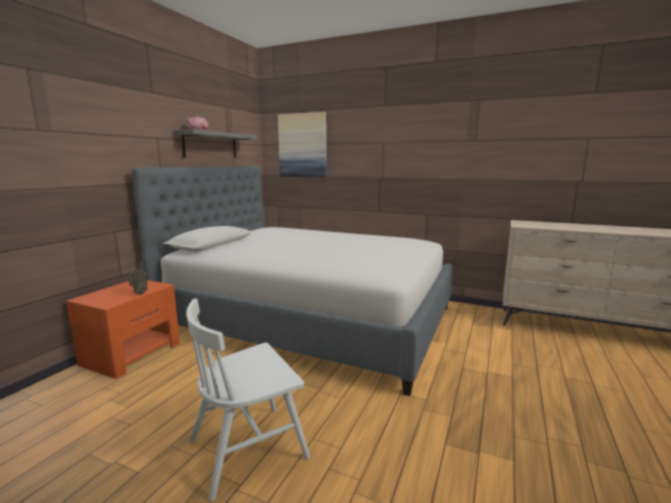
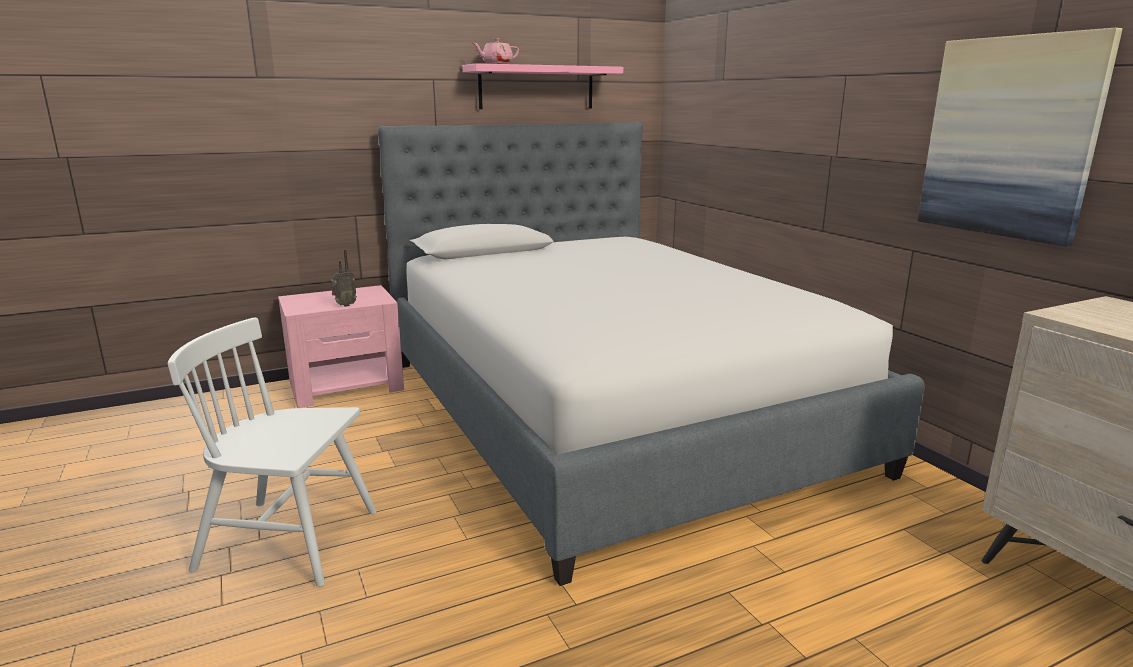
camera: 40 degrees right, 5 degrees up
orange nightstand [66,280,180,379] -> pink nightstand [278,285,404,408]
grey shelf [174,129,257,158] -> pink shelf [462,63,623,109]
picture [278,112,326,178] -> picture moved to [918,28,1122,247]

